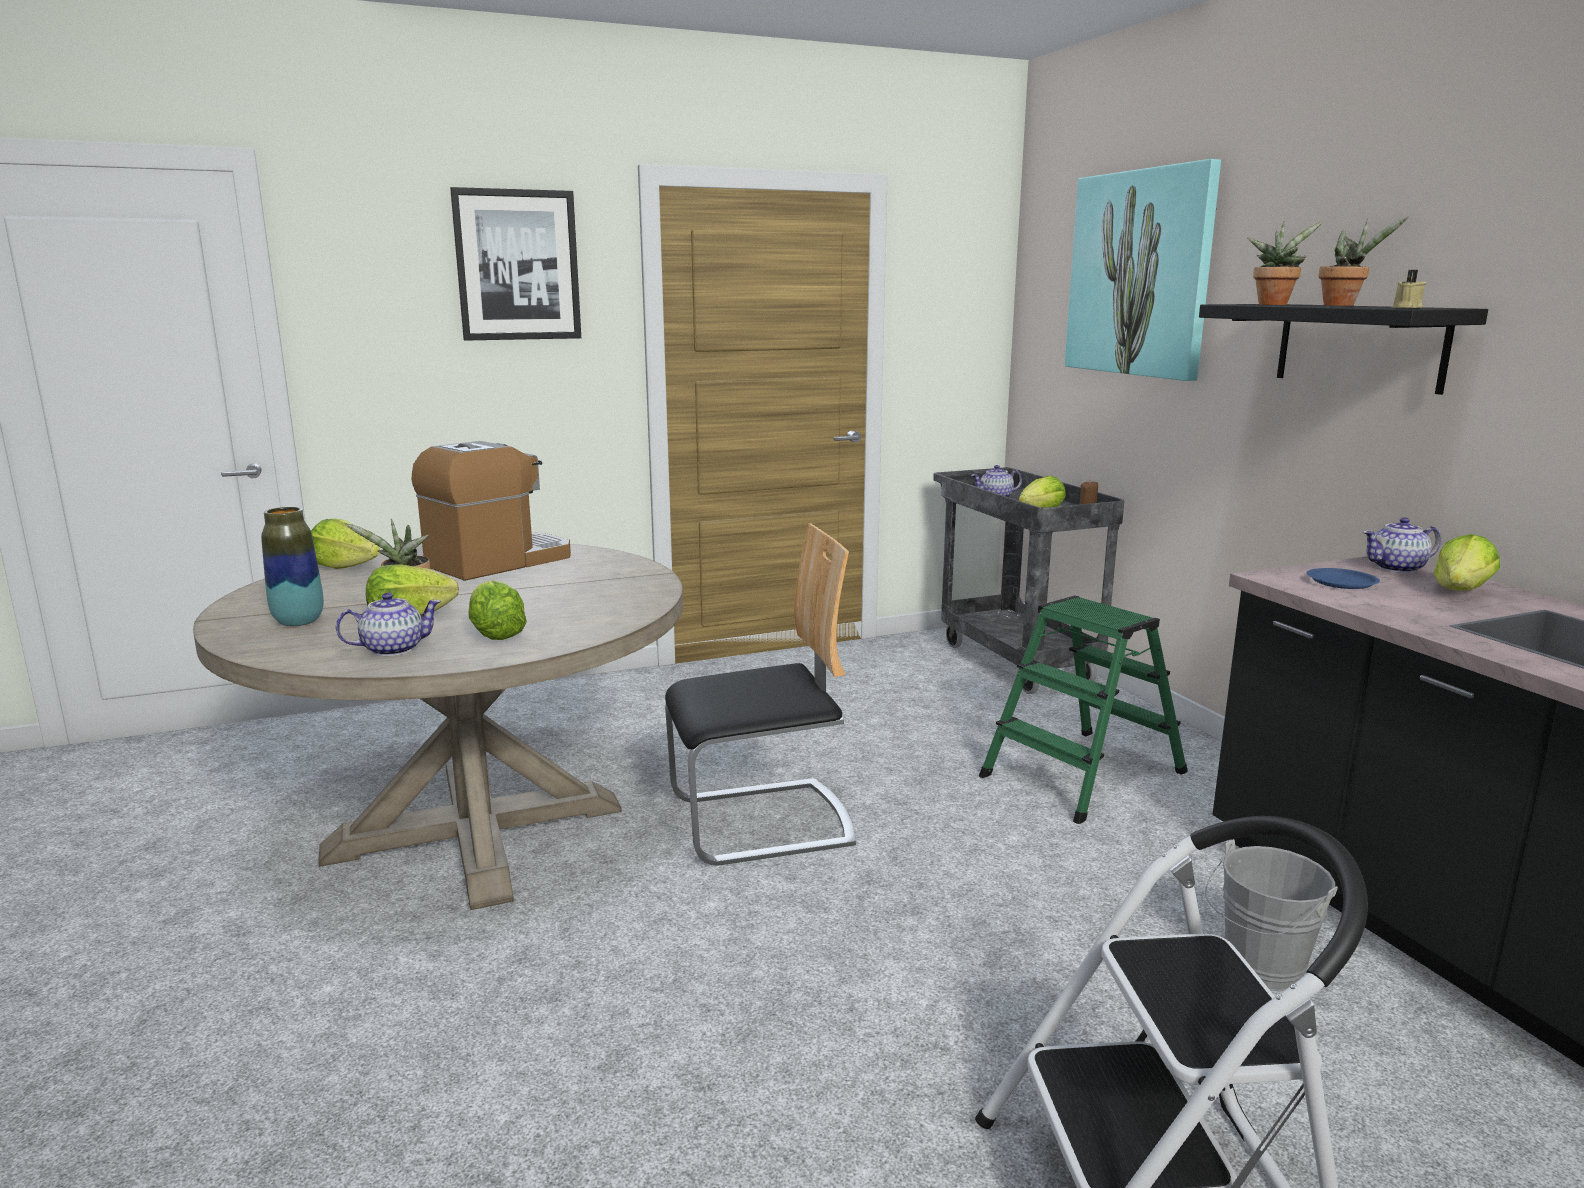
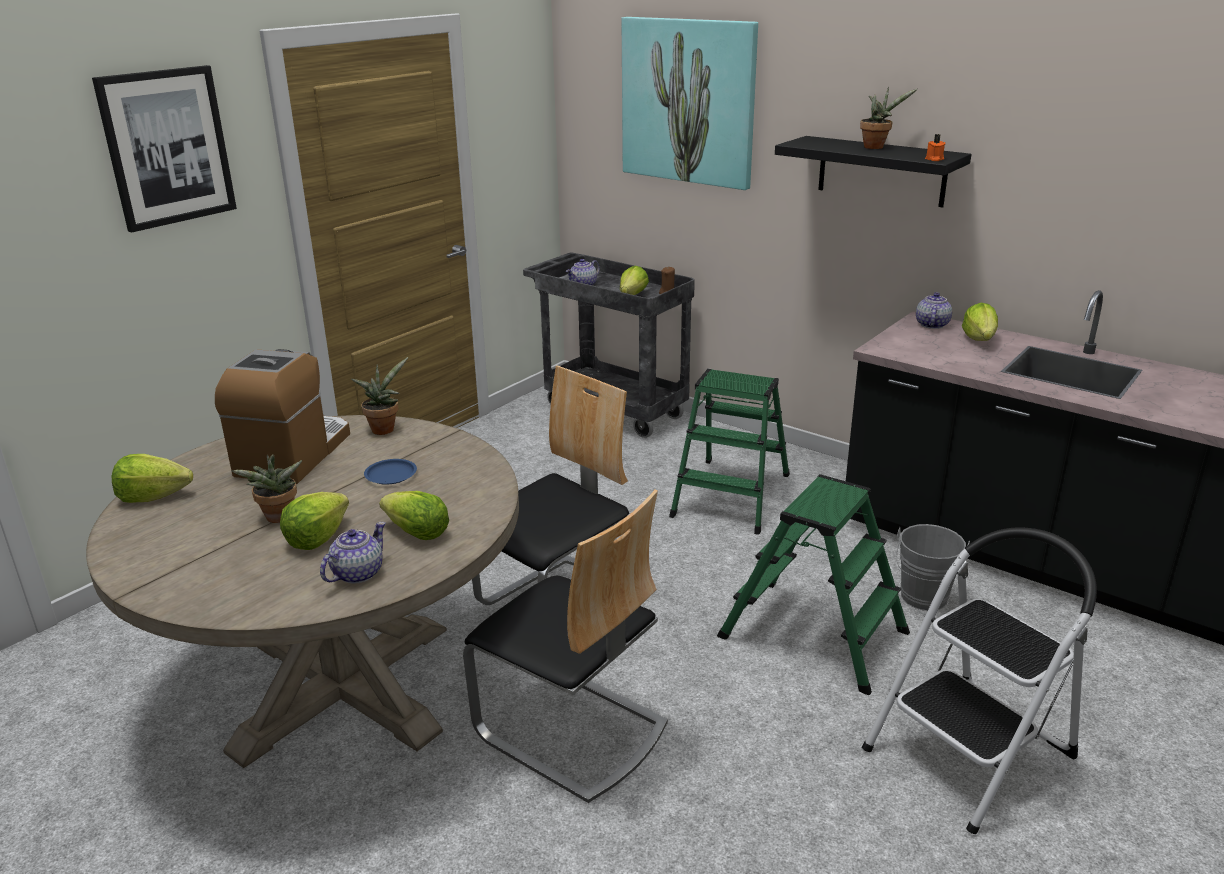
camera: 30 degrees left, 10 degrees up
vase [261,507,324,626] -> none
potted plant [1247,222,1323,305] -> potted plant moved to [351,357,408,435]
blue plate [1307,568,1380,589] -> blue plate moved to [364,459,417,485]
teapot [1363,517,1441,573] -> teapot turned 150 degrees clockwise [916,292,952,329]
beige candle [1392,270,1426,308] -> orange candle [925,134,946,161]
none -> chair [463,489,668,803]
none -> green step ladder [717,474,910,695]

